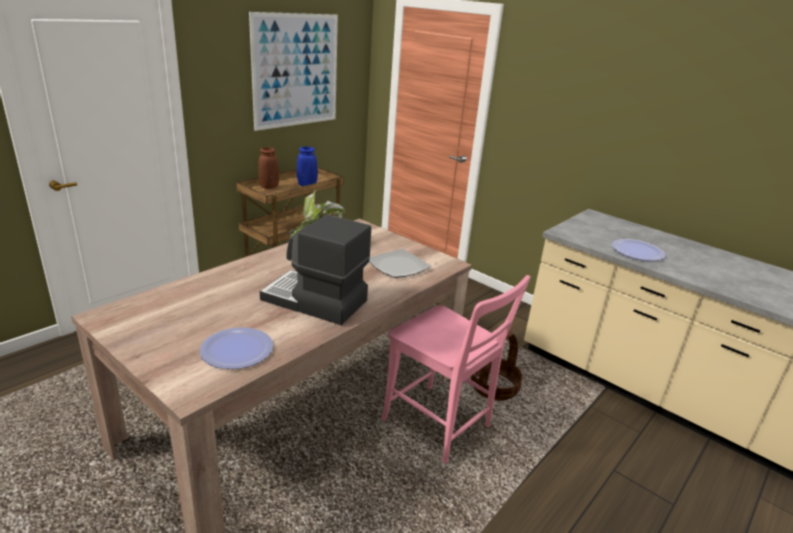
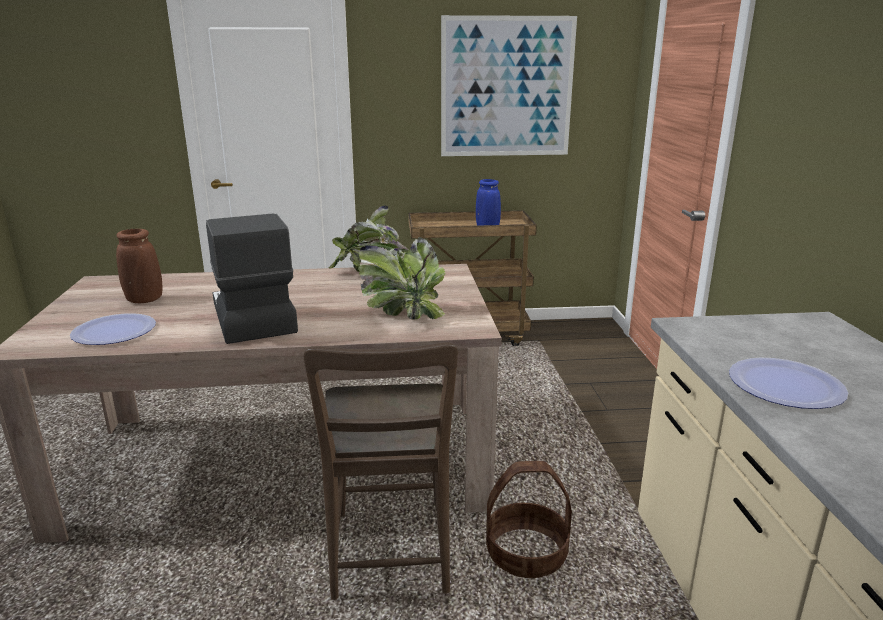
camera: 45 degrees right, 5 degrees down
brown vase [258,147,279,189] -> brown vase moved to [116,229,162,303]
plate [369,249,431,278] -> potted plant [358,237,445,320]
pink chair [381,275,530,463] -> brown chair [304,342,458,600]

